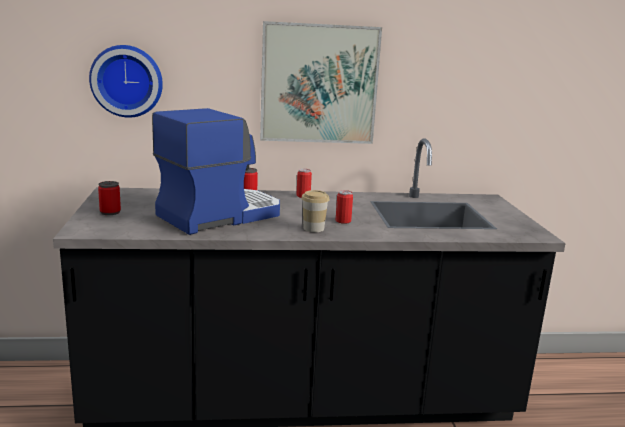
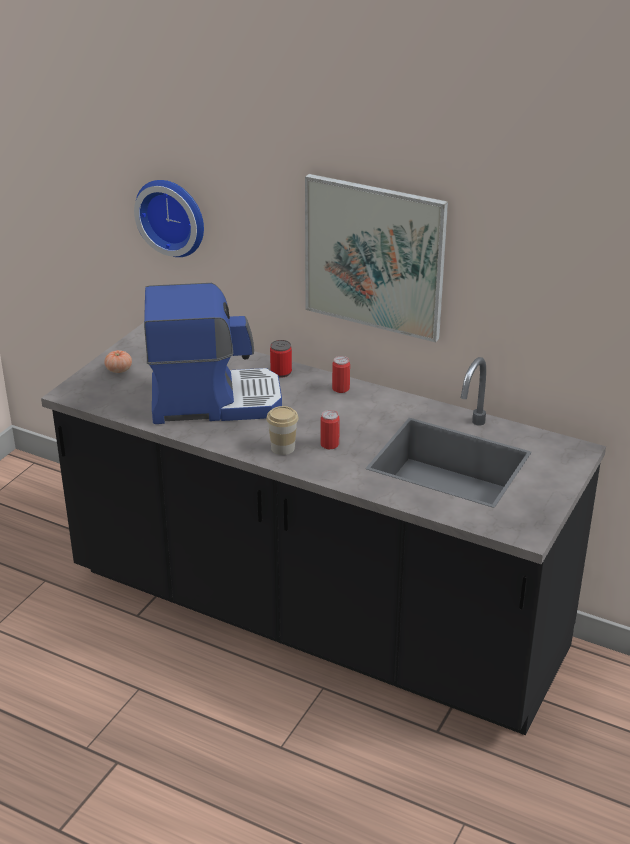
camera: 35 degrees right, 15 degrees up
can [98,181,121,215] -> tomato [104,350,132,373]

